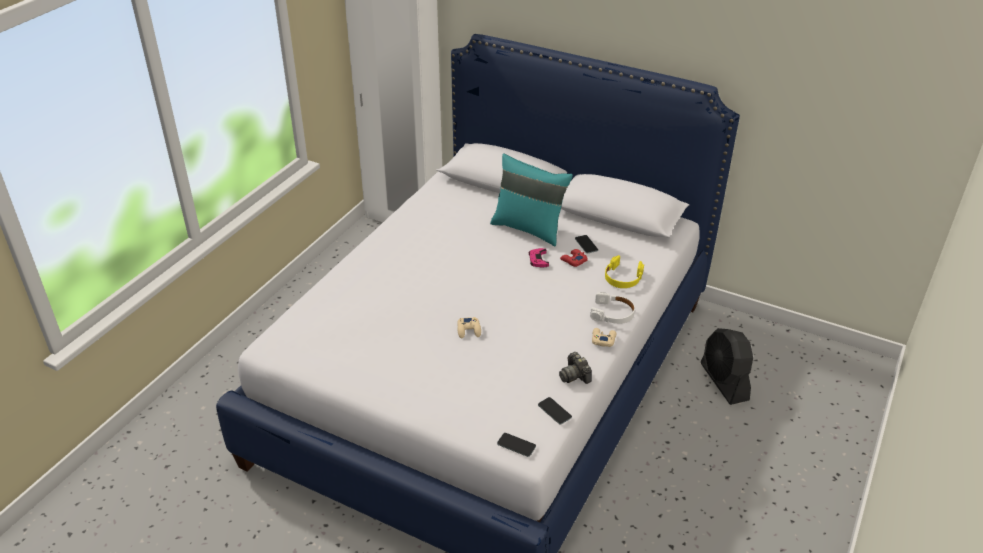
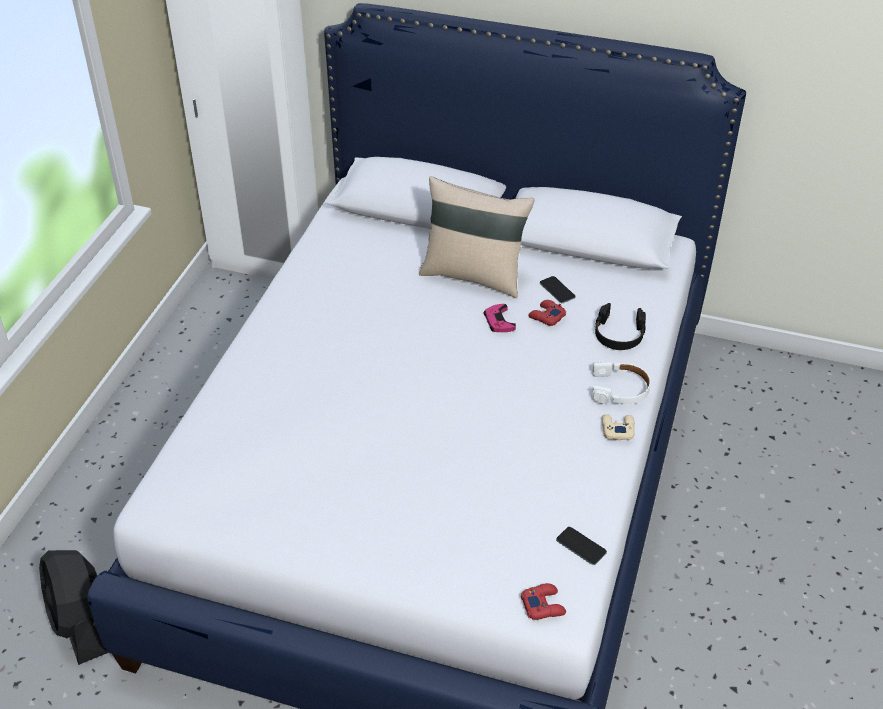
camera: 10 degrees left, 5 degrees up
beige game controller [457,317,481,338] -> none
turquoise pillow [490,153,573,246] -> beige pillow [419,176,534,298]
phone [497,433,536,457] -> red game controller [521,583,566,620]
camera [559,352,592,384] -> none
yellow headphones [605,255,644,288] -> black headphones [595,303,646,350]
black fan [701,328,753,405] -> black fan moved to [39,550,108,665]

